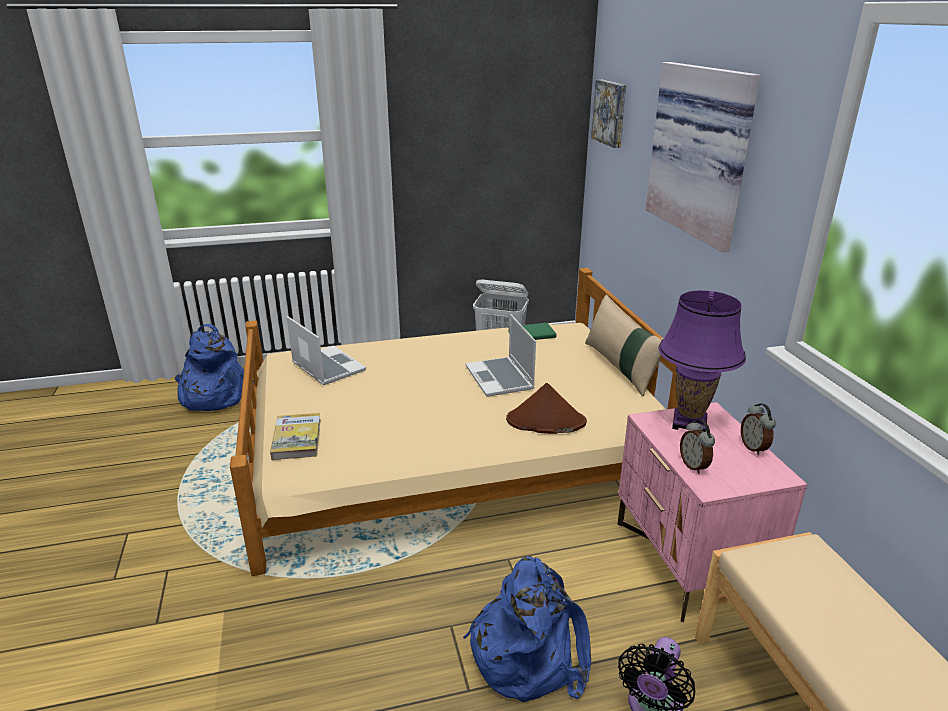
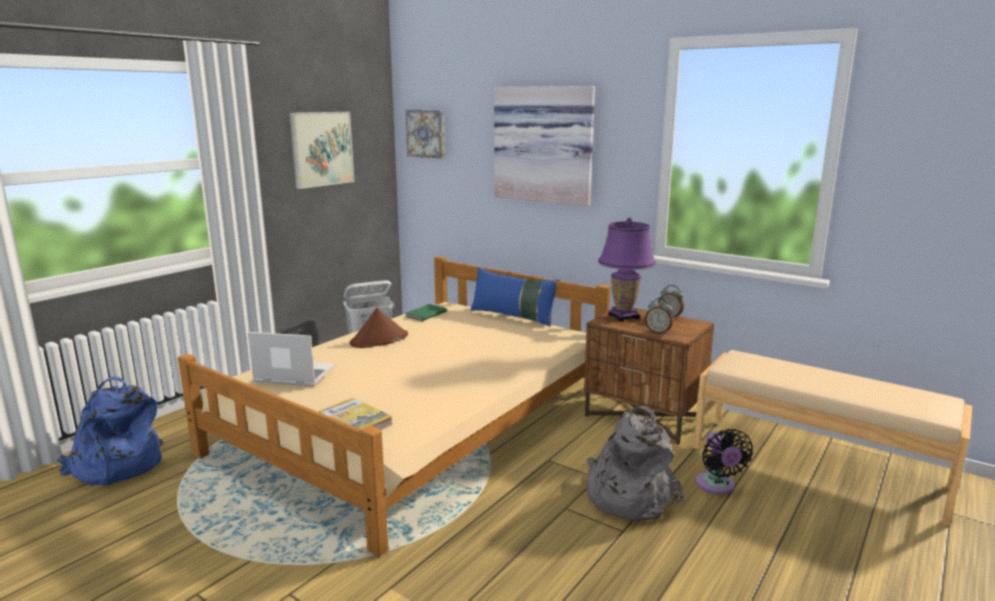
camera: 40 degrees left, 10 degrees down
blue backpack [463,556,591,702] -> grey backpack [587,406,684,521]
laptop [465,314,536,397] -> none
brown hat [506,383,587,434] -> brown hat moved to [350,308,408,348]
beige pillow [585,295,664,396] -> blue pillow [471,267,560,326]
pink nightstand [618,402,807,623] -> brown nightstand [584,308,715,445]
none -> picture [290,112,354,189]

